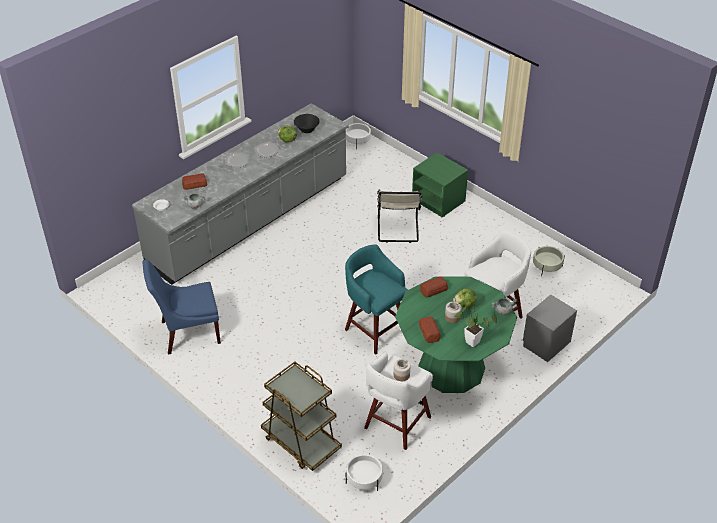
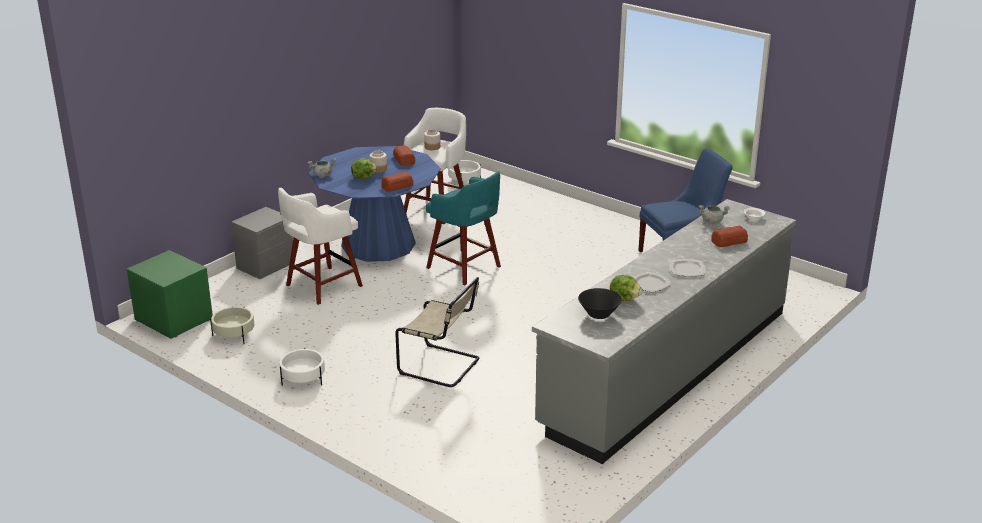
camera: 175 degrees right, 15 degrees down
brown cart [261,362,342,471] -> none
white planter [346,123,371,150] -> white planter moved to [279,348,325,386]
beige chair [377,189,422,243] -> beige chair turned 120 degrees clockwise [395,277,479,387]
green dining table [395,276,517,393] -> blue dining table [309,146,441,262]
green nightstand [412,152,468,217] -> green nightstand moved to [127,250,213,339]
potted plant [454,290,497,347] -> none

